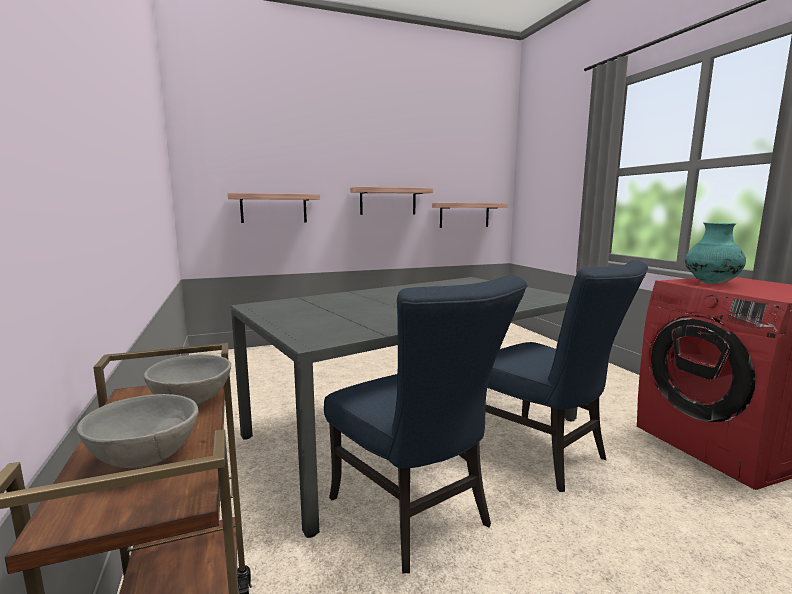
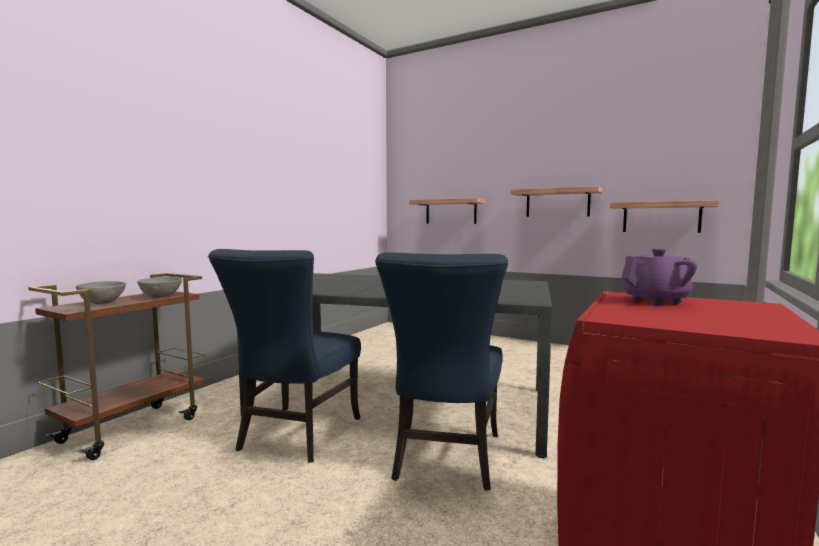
camera: 50 degrees right, 5 degrees down
turquoise vase [685,223,746,284] -> purple teapot [621,248,697,306]

